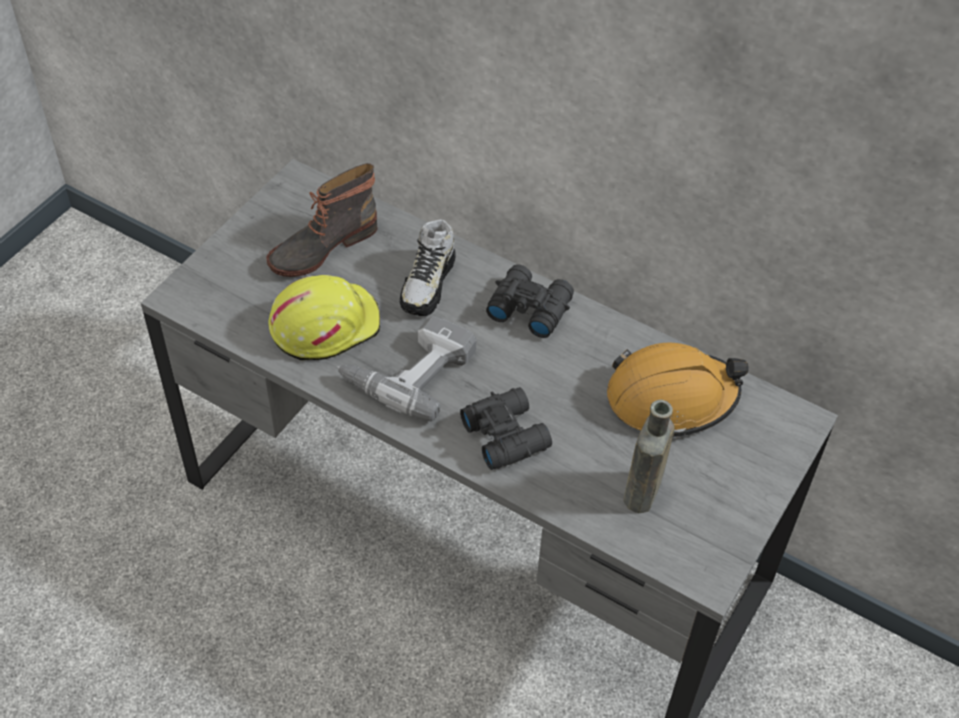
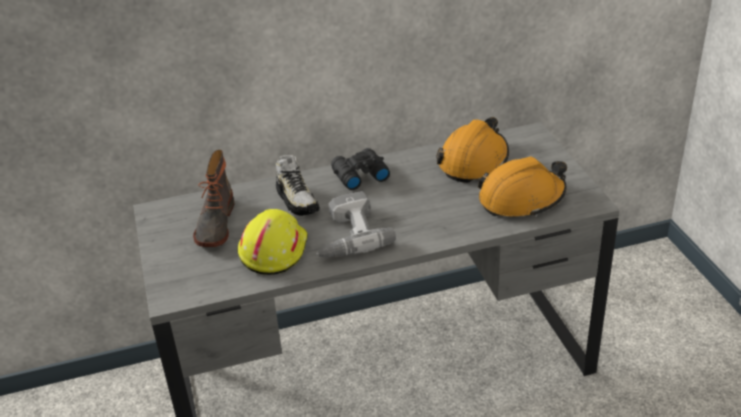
camera: 45 degrees left, 15 degrees down
black binoculars [460,387,552,470] -> none
brown bottle [623,400,675,513] -> orange hard hat [478,157,567,217]

